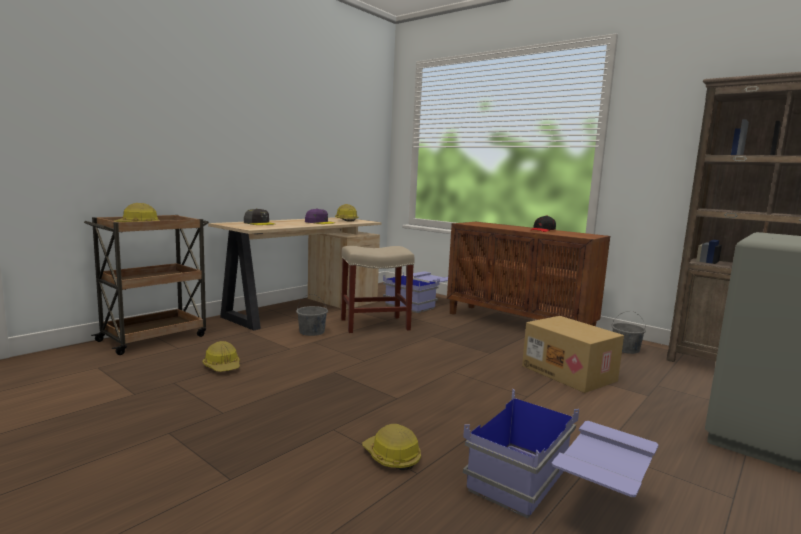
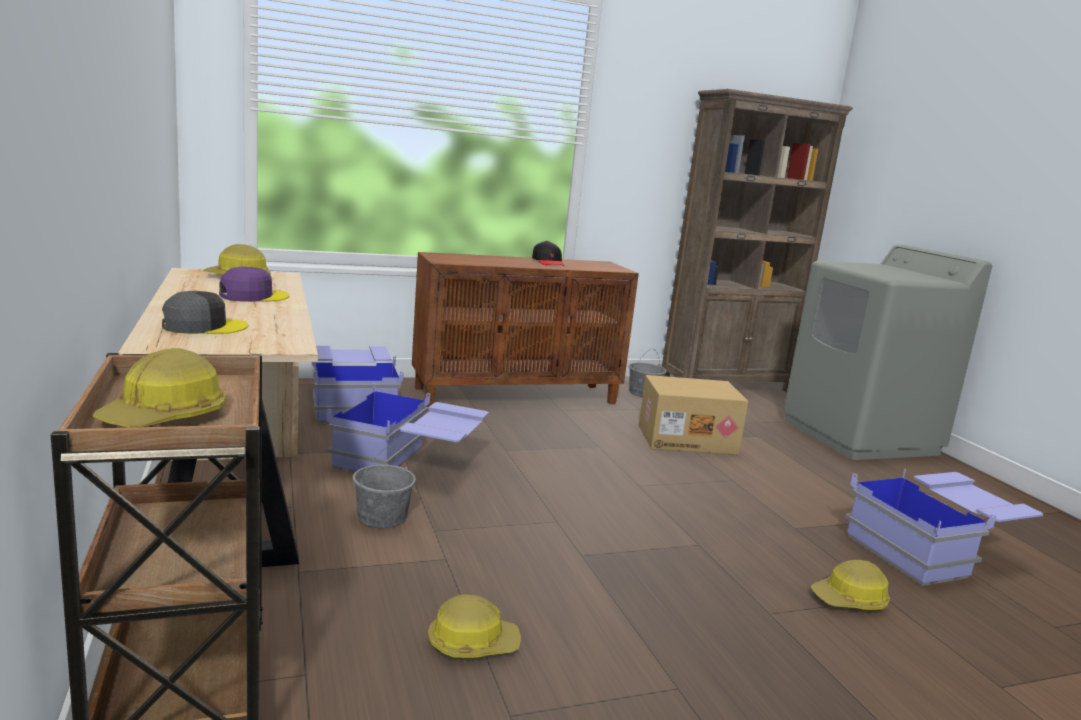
camera: 60 degrees left, 5 degrees up
beige stool [341,246,415,333] -> blue storage box [326,383,489,473]

